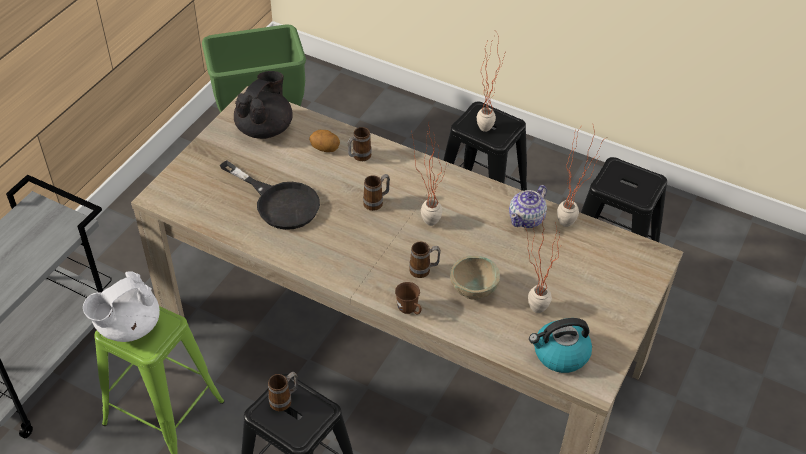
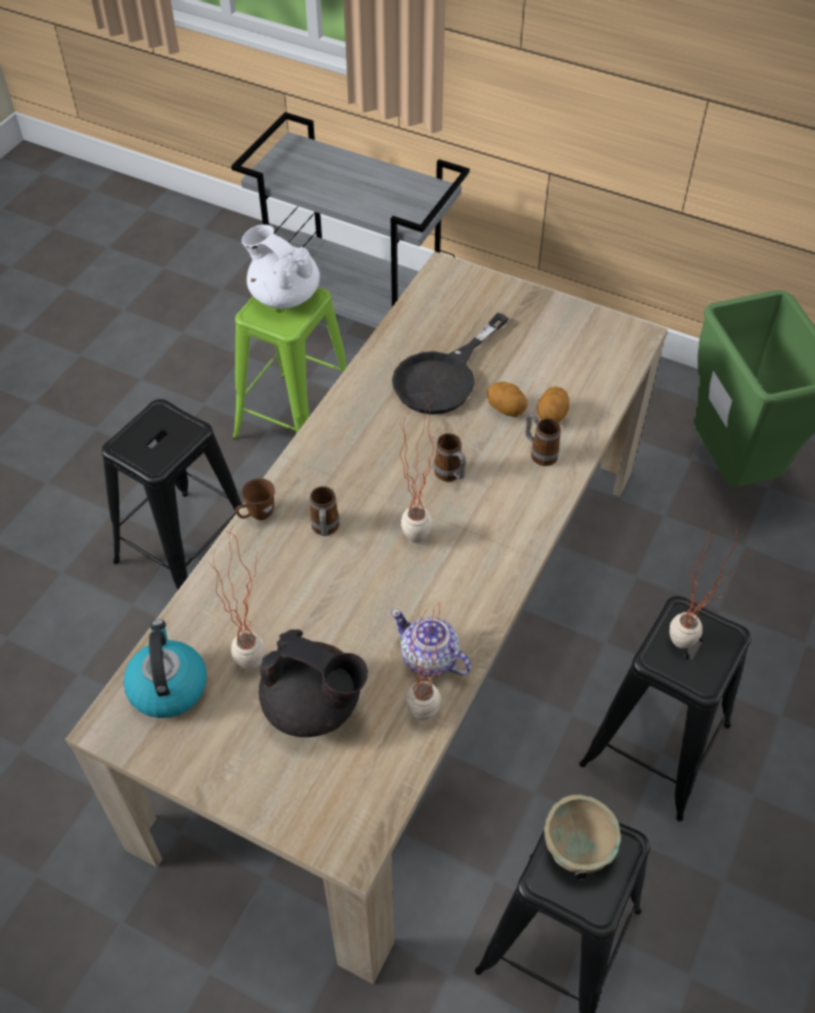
camera: 90 degrees right, 5 degrees up
black teapot [234,71,293,139] -> black teapot moved to [259,629,368,737]
mug [268,372,298,411] -> none
beige bowl [450,256,500,300] -> beige bowl moved to [544,795,621,873]
none -> potato [487,382,527,417]

